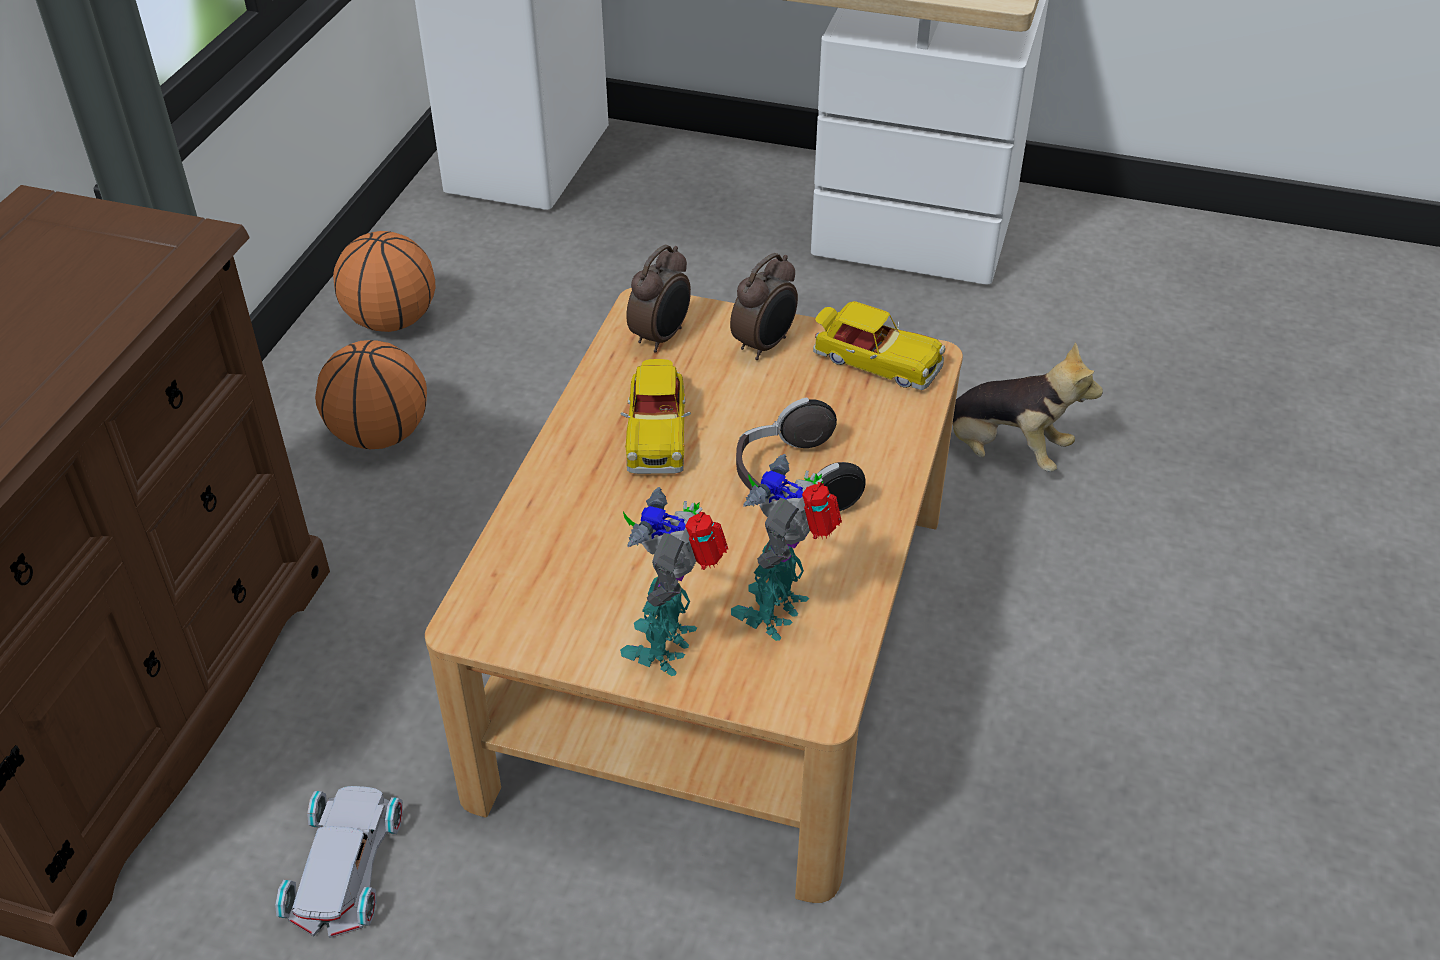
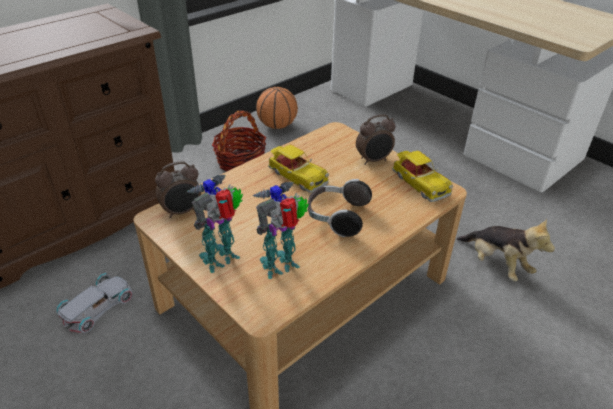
camera: 30 degrees right, 5 degrees down
basketball [315,340,427,449] -> basket [212,110,266,171]
toy car [621,359,691,474] -> toy car turned 75 degrees counterclockwise [268,145,329,193]
alarm clock [626,245,691,353] -> alarm clock moved to [155,161,201,218]

